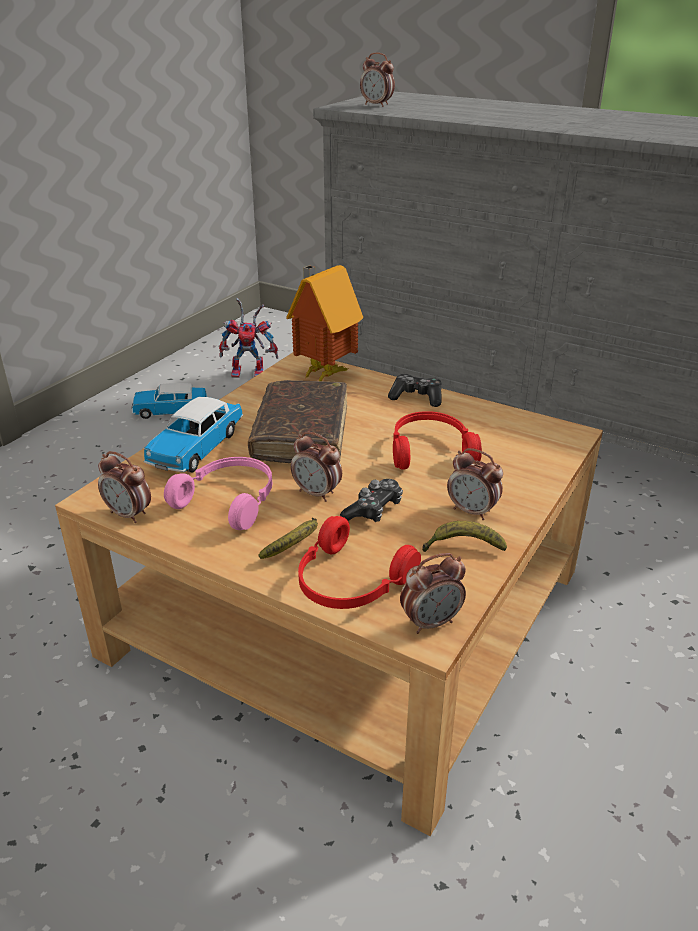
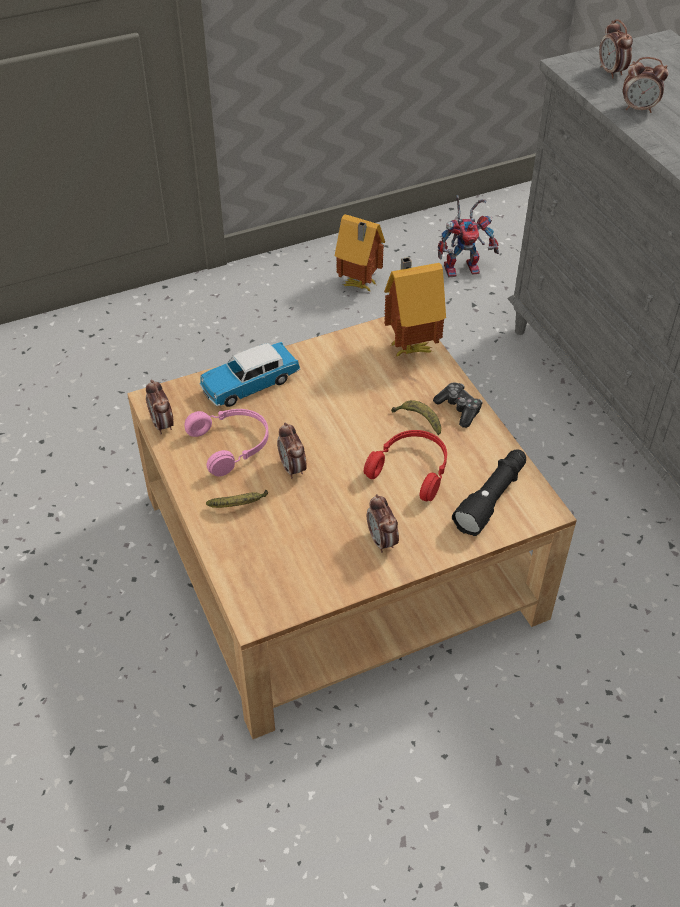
camera: 35 degrees right, 15 degrees up
toy car [132,383,207,419] -> toy house [335,214,385,292]
toy robot [219,298,278,378] -> toy robot turned 45 degrees counterclockwise [438,195,499,278]
brown book [248,380,347,463] -> none
red headphones [298,516,421,609] -> none
game controller [340,479,403,522] -> none
alarm clock [400,553,466,634] -> alarm clock moved to [623,57,669,113]
banana [422,521,507,552] -> banana moved to [391,400,441,435]
none -> black flashlight [452,450,526,536]

